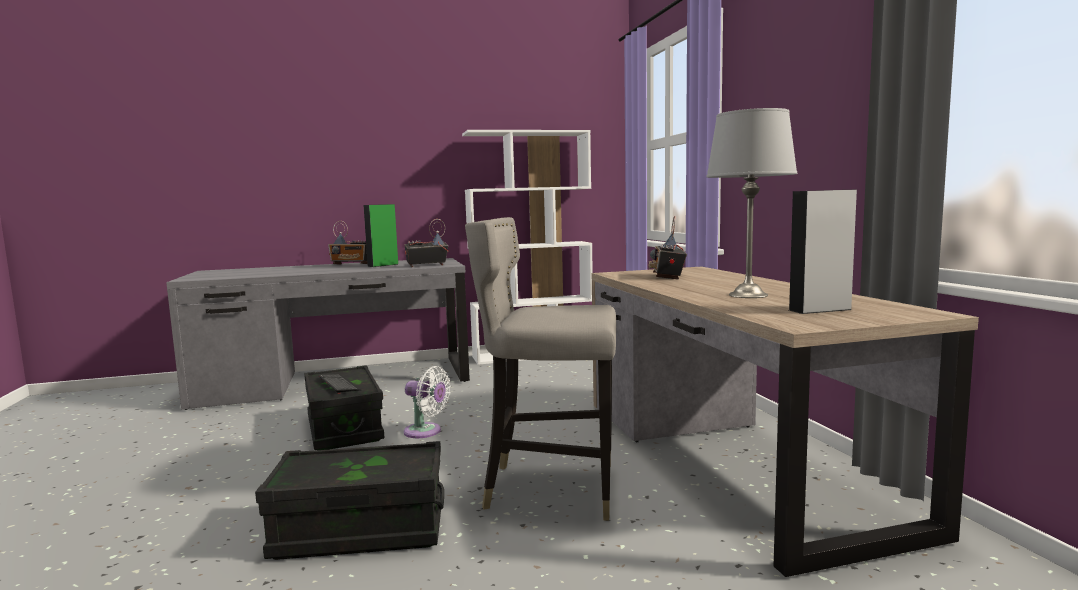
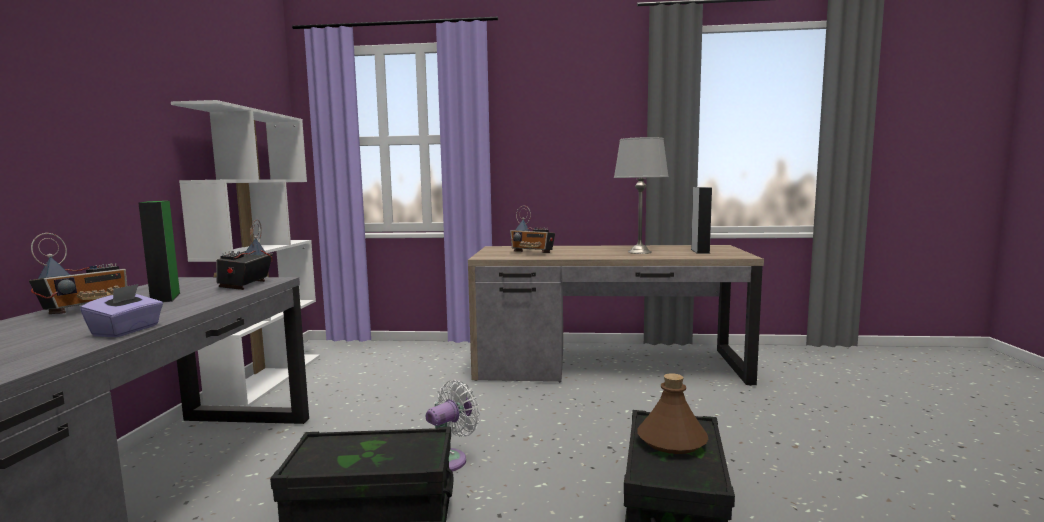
camera: 70 degrees left, 0 degrees up
keyboard [318,374,361,394] -> none
grey stool [465,217,616,521] -> none
none -> purple tissue box [80,284,163,337]
none -> brown bottle [637,373,708,454]

